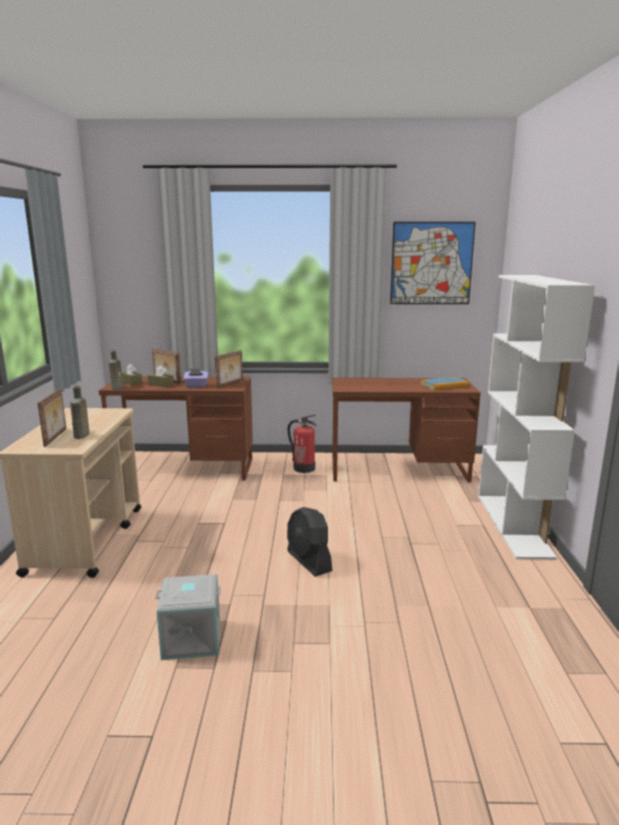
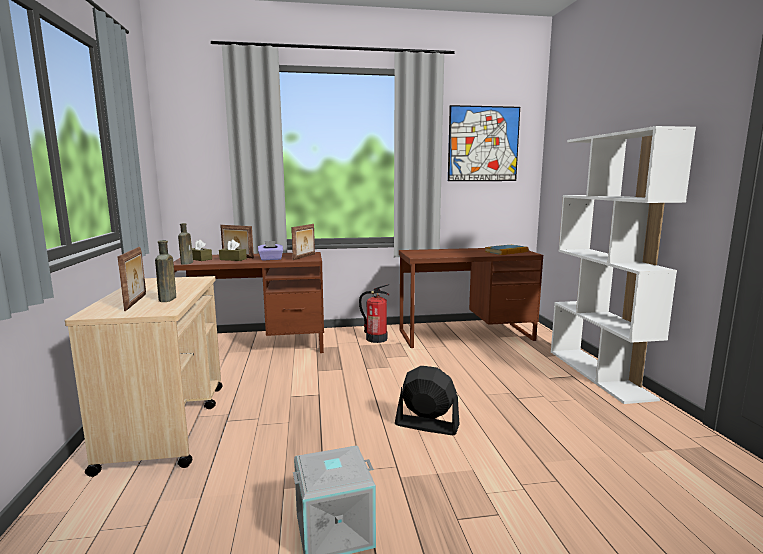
camera: 10 degrees left, 5 degrees down
black fan [287,507,332,577] -> black fan turned 150 degrees clockwise [395,366,460,435]

